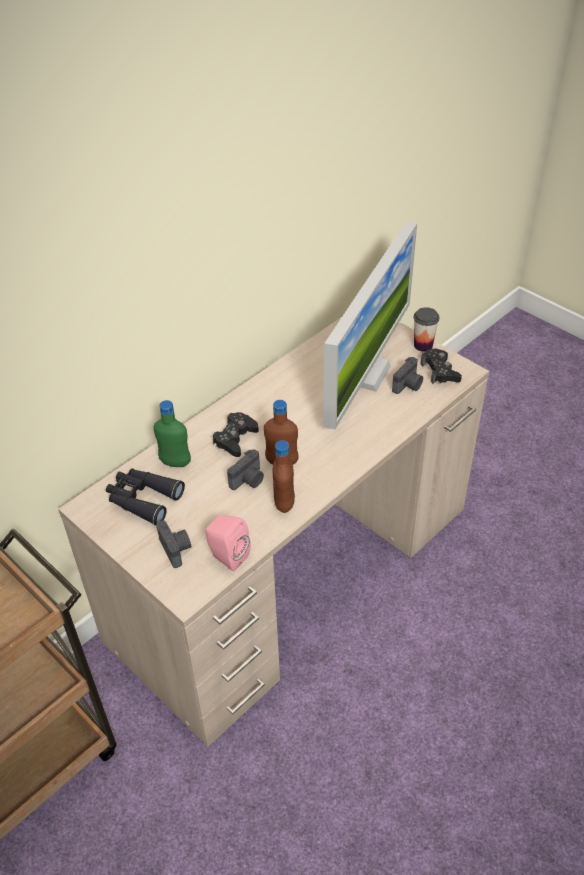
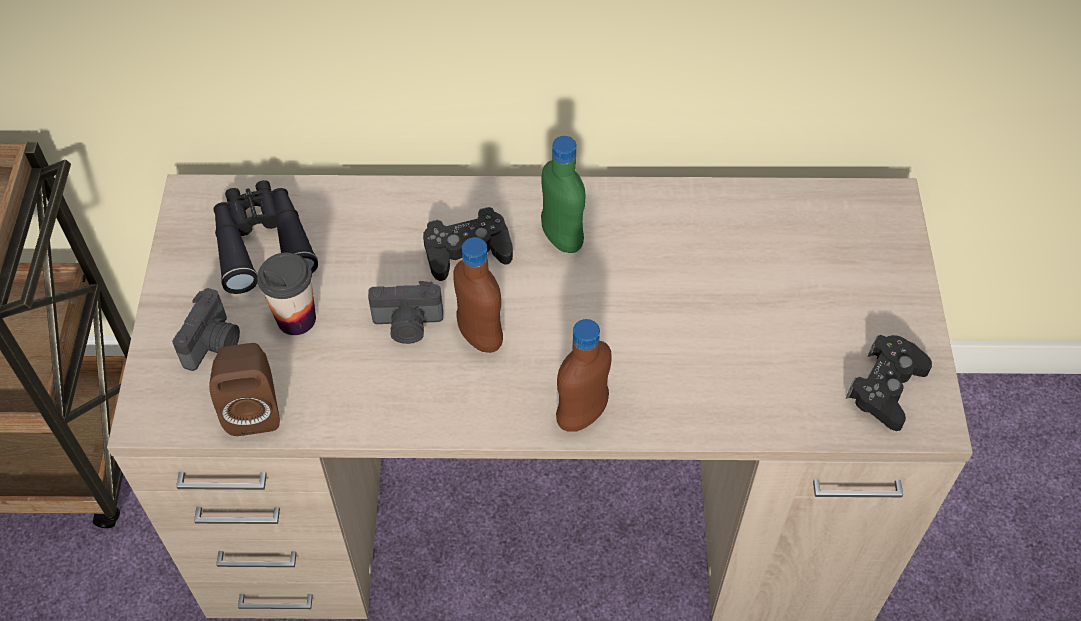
camera: 45 degrees right, 10 degrees up
green bottle [154,400,191,467] -> green bottle moved to [541,136,586,253]
pink speaker [206,515,251,571] -> brown speaker [209,343,280,436]
brown bottle [273,440,295,513] -> brown bottle moved to [556,319,612,432]
monitor [323,222,417,429] -> none
camera [392,357,423,394] -> none
cup [414,307,439,352] -> cup moved to [257,253,316,335]

